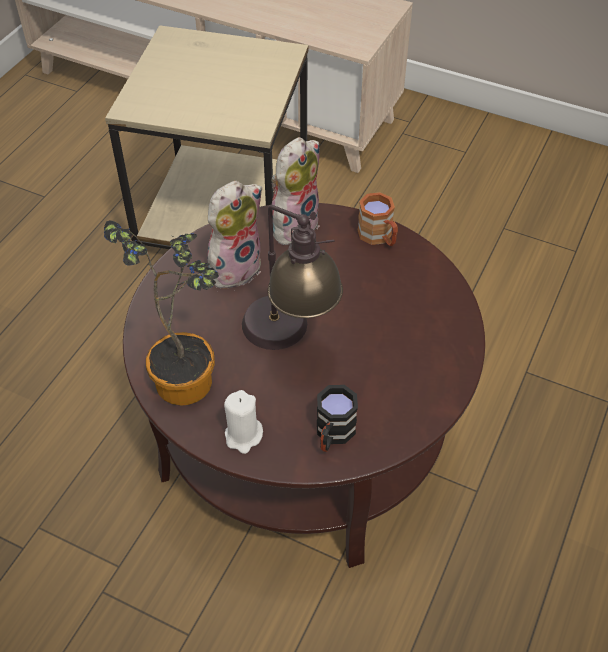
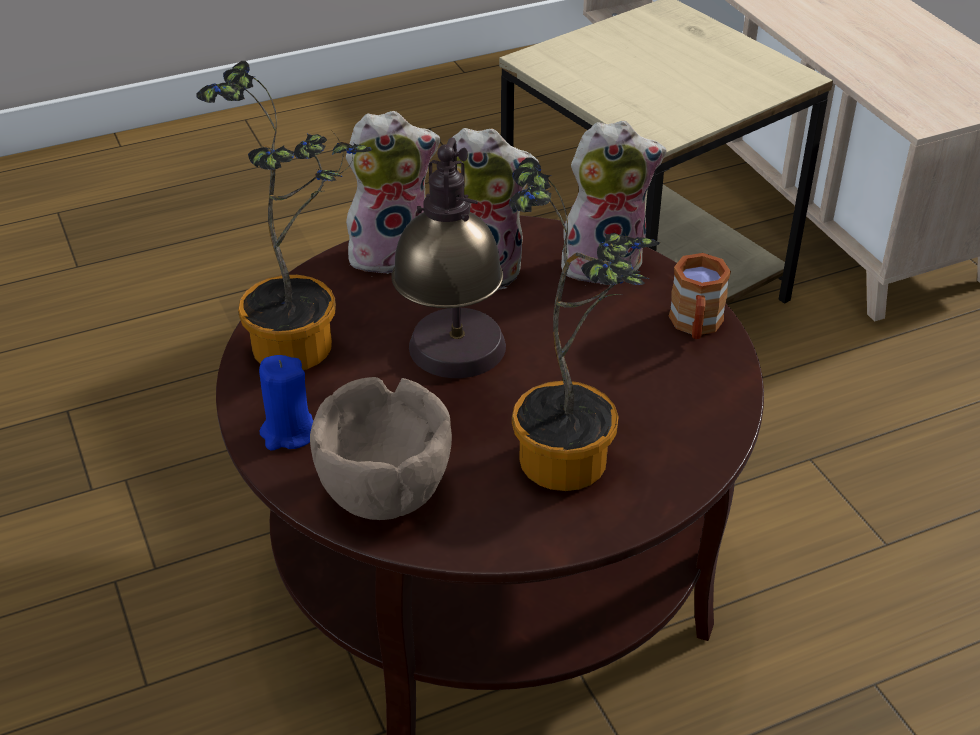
camera: 40 degrees right, 10 degrees down
white candle [224,390,263,454] -> blue candle [259,355,314,451]
black mug [317,385,358,452] -> brown bowl [310,377,452,520]
none -> plush toy [346,111,441,274]
none -> potted plant [509,157,660,491]

